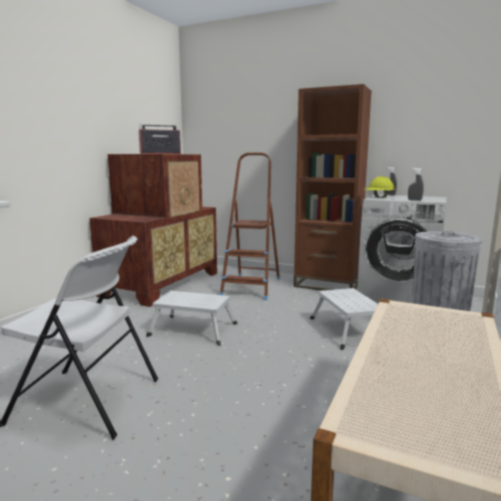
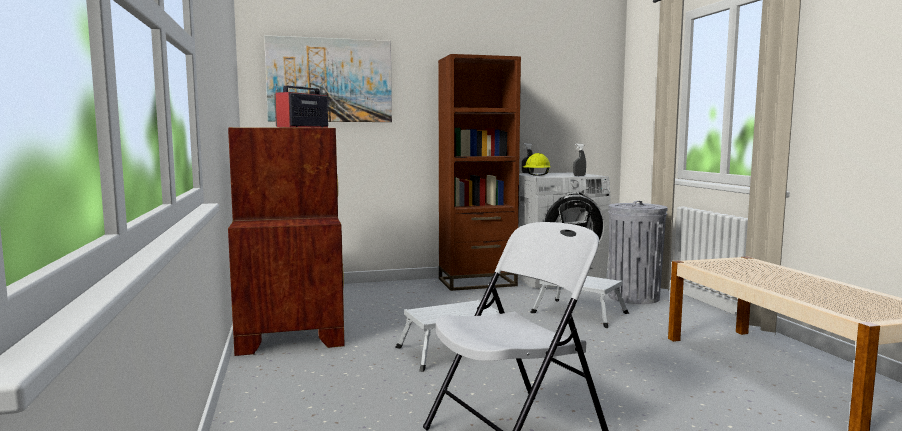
camera: 40 degrees left, 5 degrees down
brown step ladder [220,153,280,300] -> none
none -> picture [264,35,392,122]

